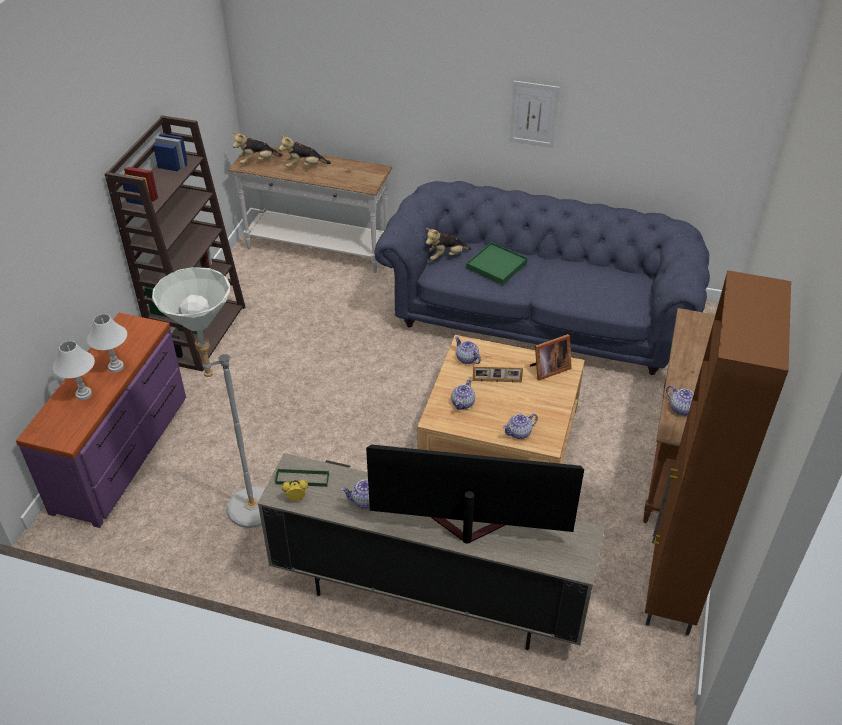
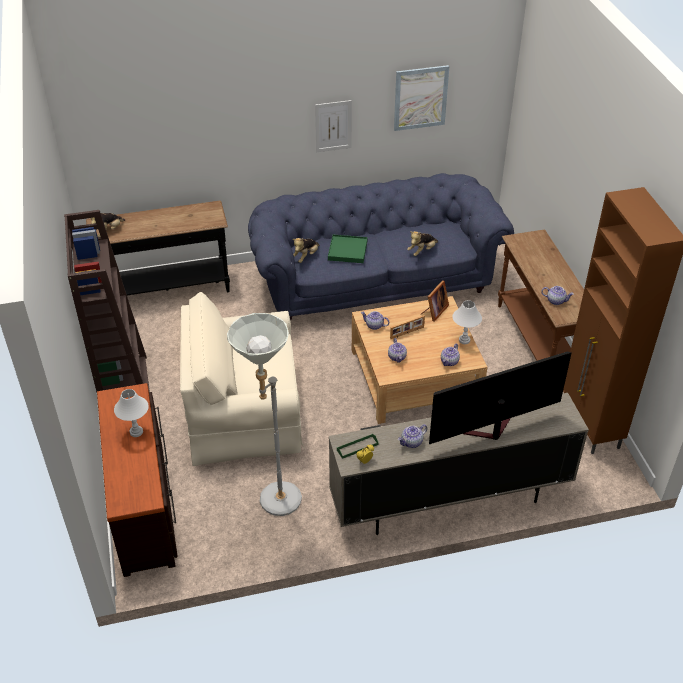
camera: 30 degrees left, 0 degrees up
purple dresser [16,313,186,528] -> brown dresser [97,383,178,577]
white table lamp [53,341,95,400] -> white table lamp moved to [452,300,482,344]
white console table [228,147,392,273] -> black console table [86,201,230,295]
plush toy [279,135,331,167] -> plush toy moved to [407,231,438,256]
none -> beige armchair [180,292,305,466]
none -> picture [394,65,449,131]

